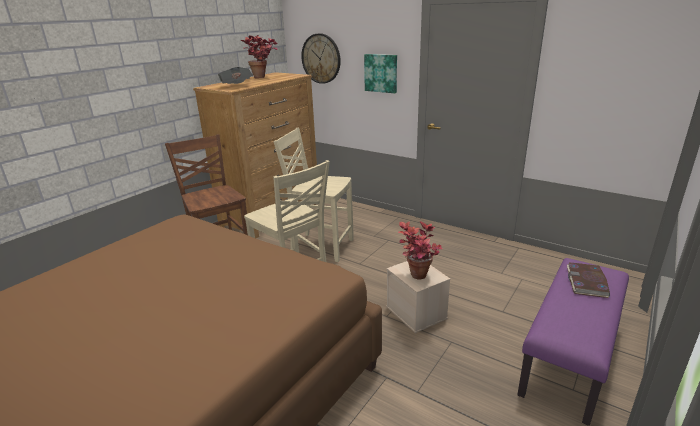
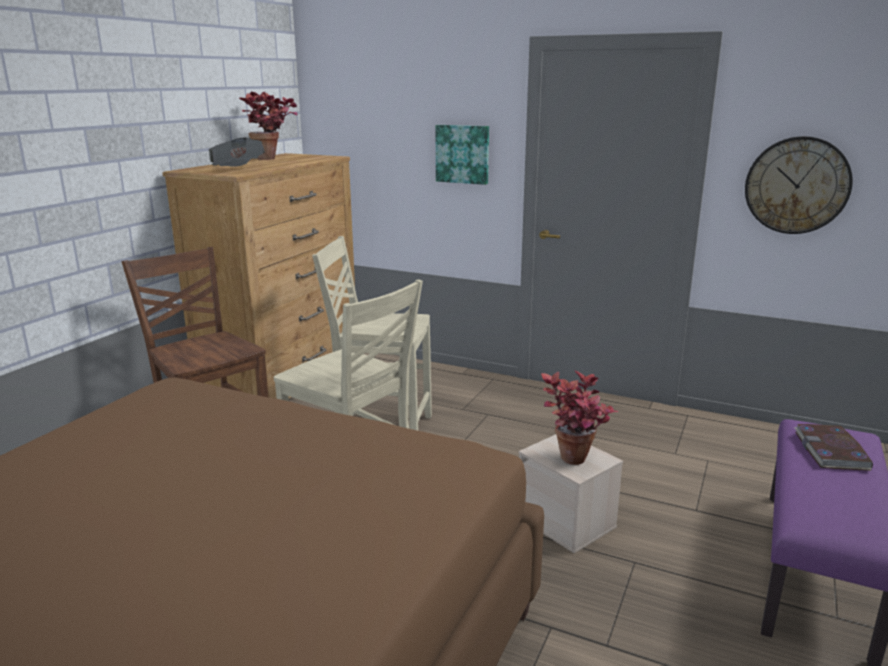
camera: 10 degrees left, 5 degrees down
wall clock [301,33,341,84] -> wall clock moved to [745,136,853,234]

